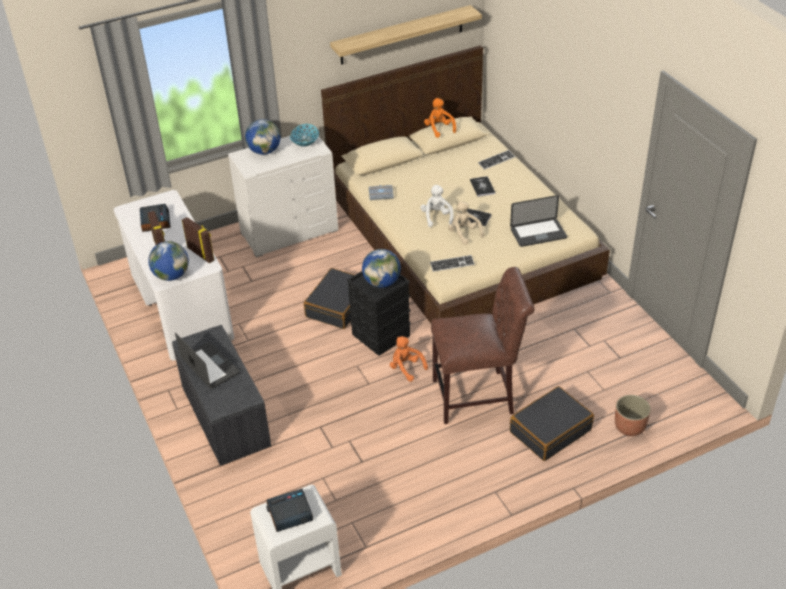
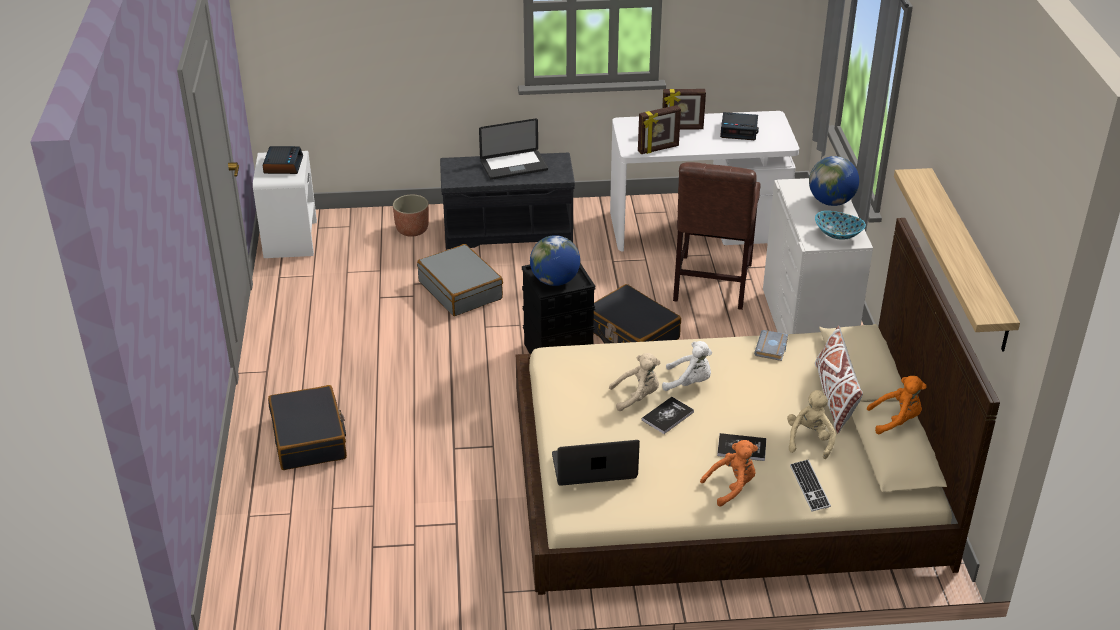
camera: 110 degrees right, 5 degrees down
globe [148,241,189,281] -> none
orange plush toy [390,336,428,382] -> orange plush toy moved to [700,440,758,506]
keyboard [430,255,475,272] -> none
brown chair [431,267,535,424] -> brown chair moved to [673,162,760,310]
laptop [510,195,567,247] -> laptop turned 75 degrees clockwise [552,440,640,486]
planter [615,395,651,436] -> planter moved to [393,195,429,237]
none -> grey suitcase [417,244,503,316]
none -> beige plush toy [787,390,836,459]
none -> white pillow [815,326,863,433]

